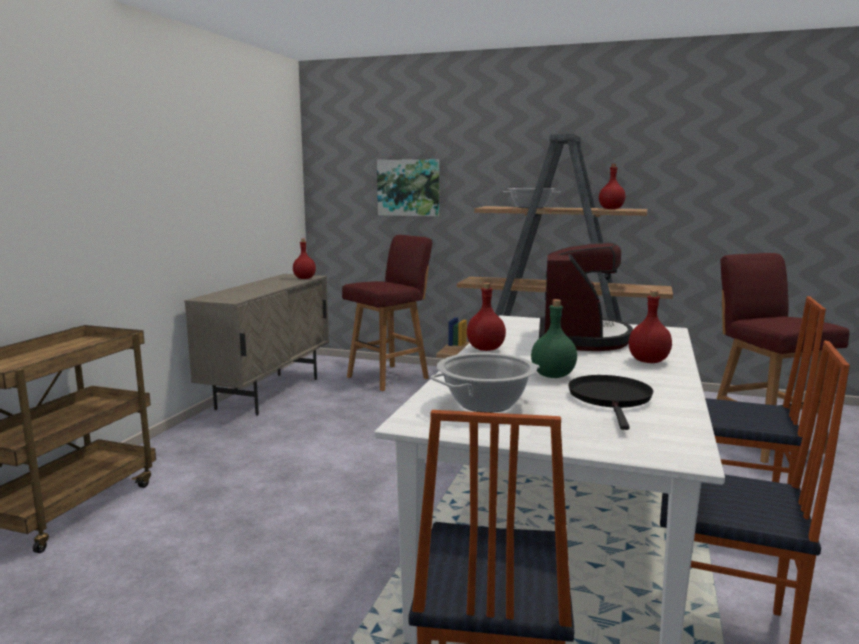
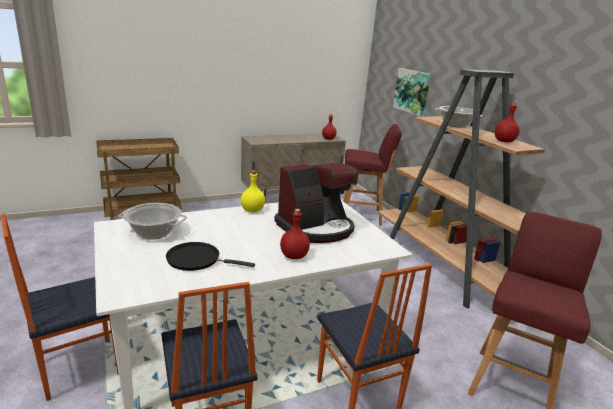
camera: 45 degrees right, 10 degrees up
red bottle [467,283,506,351] -> yellow bottle [241,170,265,212]
green bottle [531,299,577,378] -> none
black frying pan [568,375,654,430] -> black frying pan turned 135 degrees counterclockwise [166,242,255,271]

